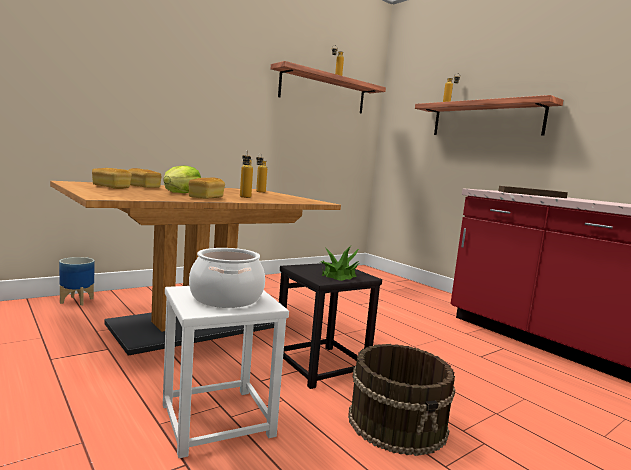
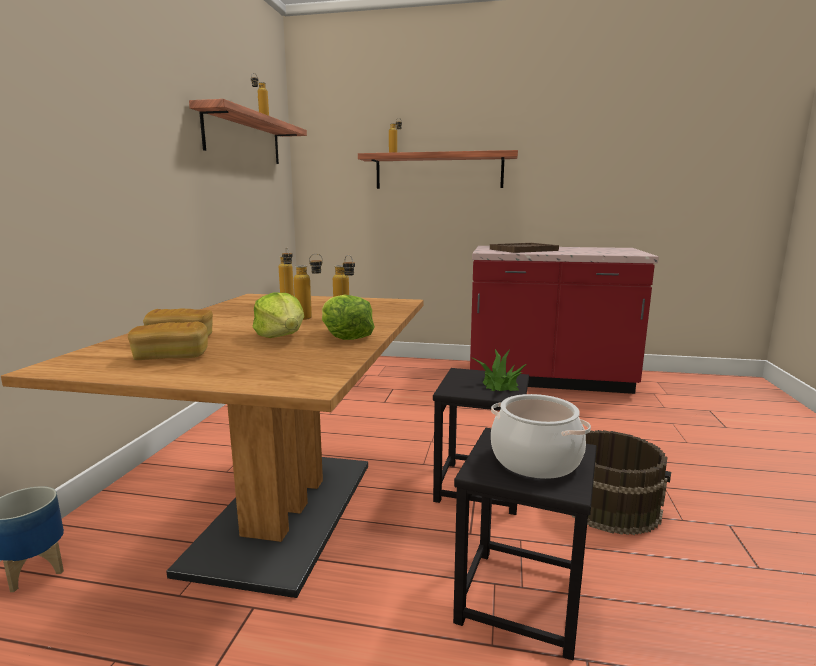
camera: 40 degrees left, 5 degrees up
white stool [163,286,289,458] -> black stool [453,428,597,660]
bread [188,177,225,199] -> lettuce [322,295,375,340]
none -> bottle [294,253,323,320]

